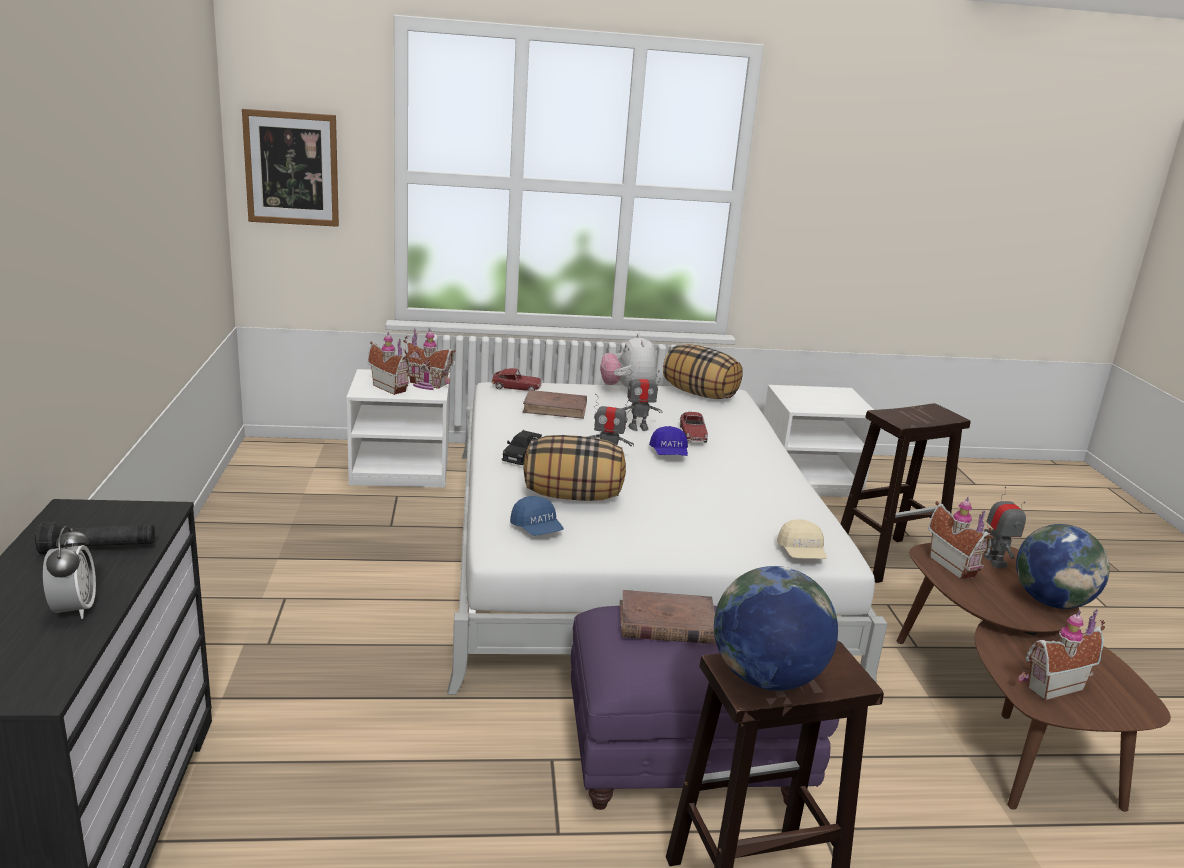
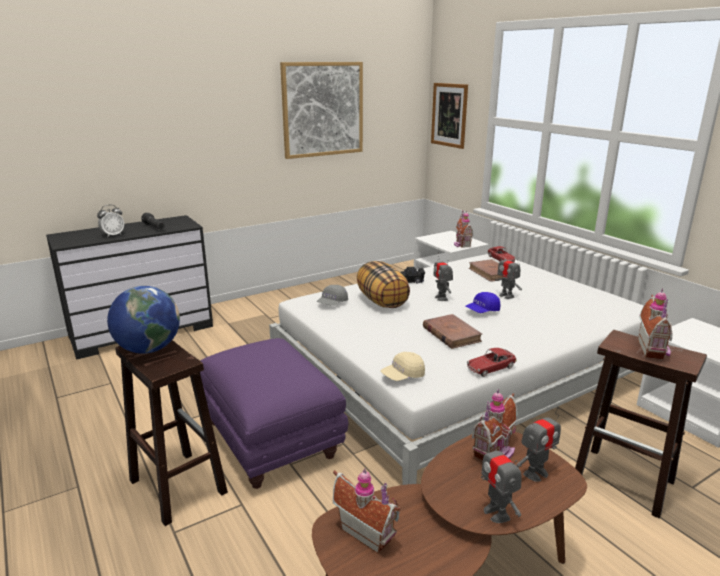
camera: 65 degrees right, 0 degrees up
toy house [368,331,411,395] -> toy house moved to [638,289,673,359]
blue cap [510,496,564,535] -> grey cap [317,285,348,306]
plush toy [600,333,657,388] -> none
brown book [620,590,716,644] -> brown book moved to [423,314,483,349]
pillow [663,344,743,399] -> none
toy car [680,412,708,443] -> toy car moved to [467,348,517,377]
globe [1016,524,1110,609] -> toy robot [481,434,522,523]
none -> picture [280,62,363,159]

